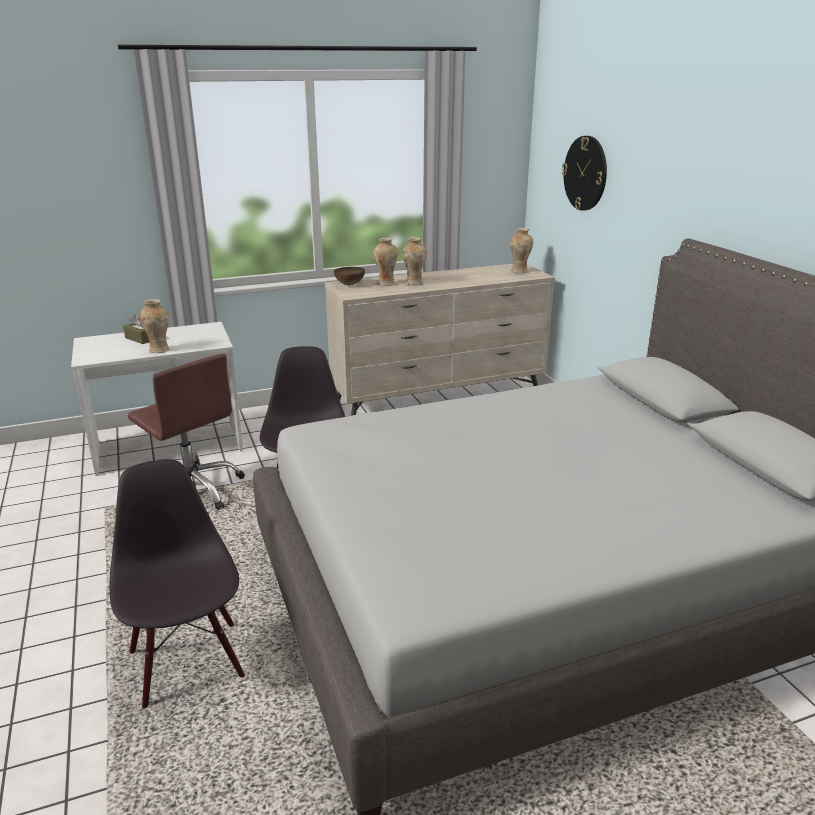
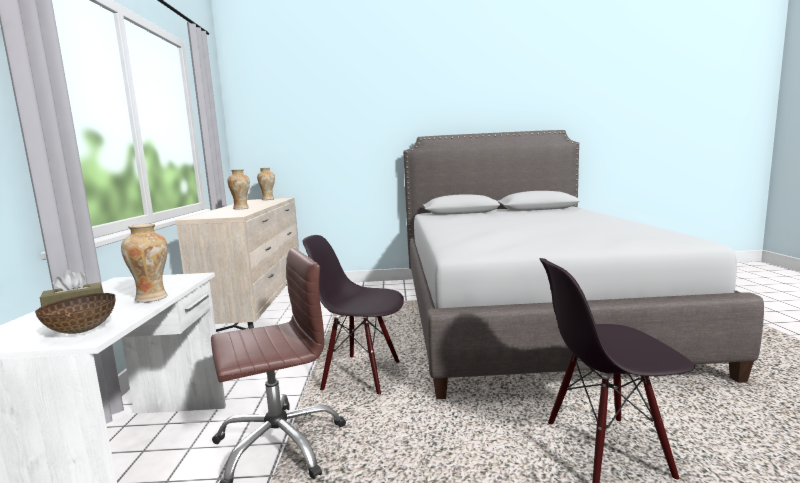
camera: 70 degrees left, 15 degrees down
bowl [334,267,365,285] -> bowl moved to [35,293,116,334]
vase [373,238,398,286] -> none
wall clock [562,136,607,211] -> none

